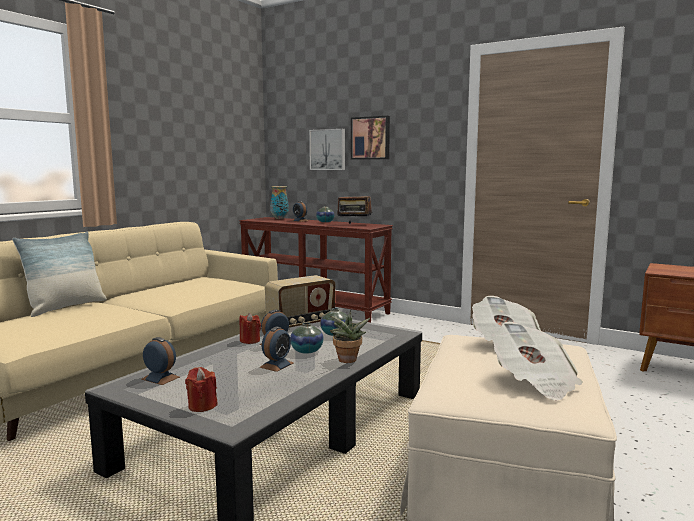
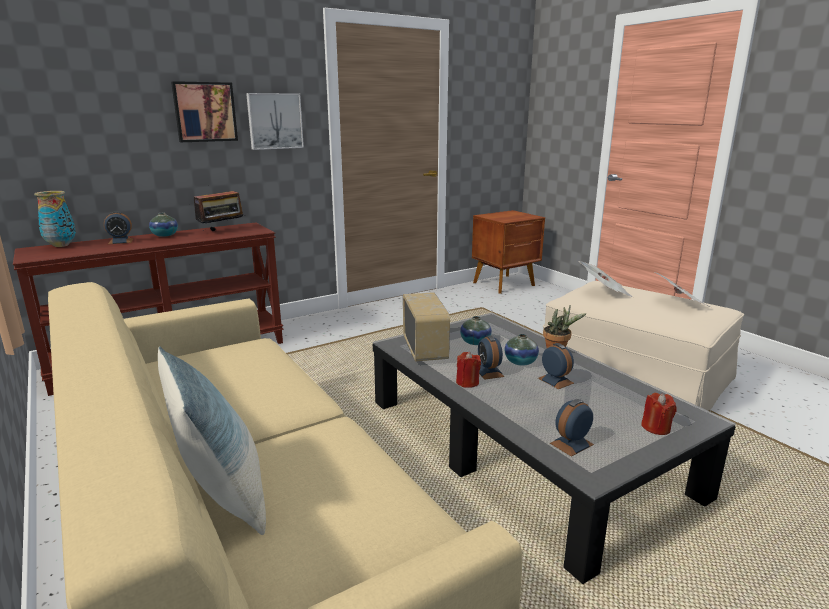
camera: 65 degrees left, 10 degrees up
picture [309,129,345,170] -> picture moved to [246,93,304,150]

